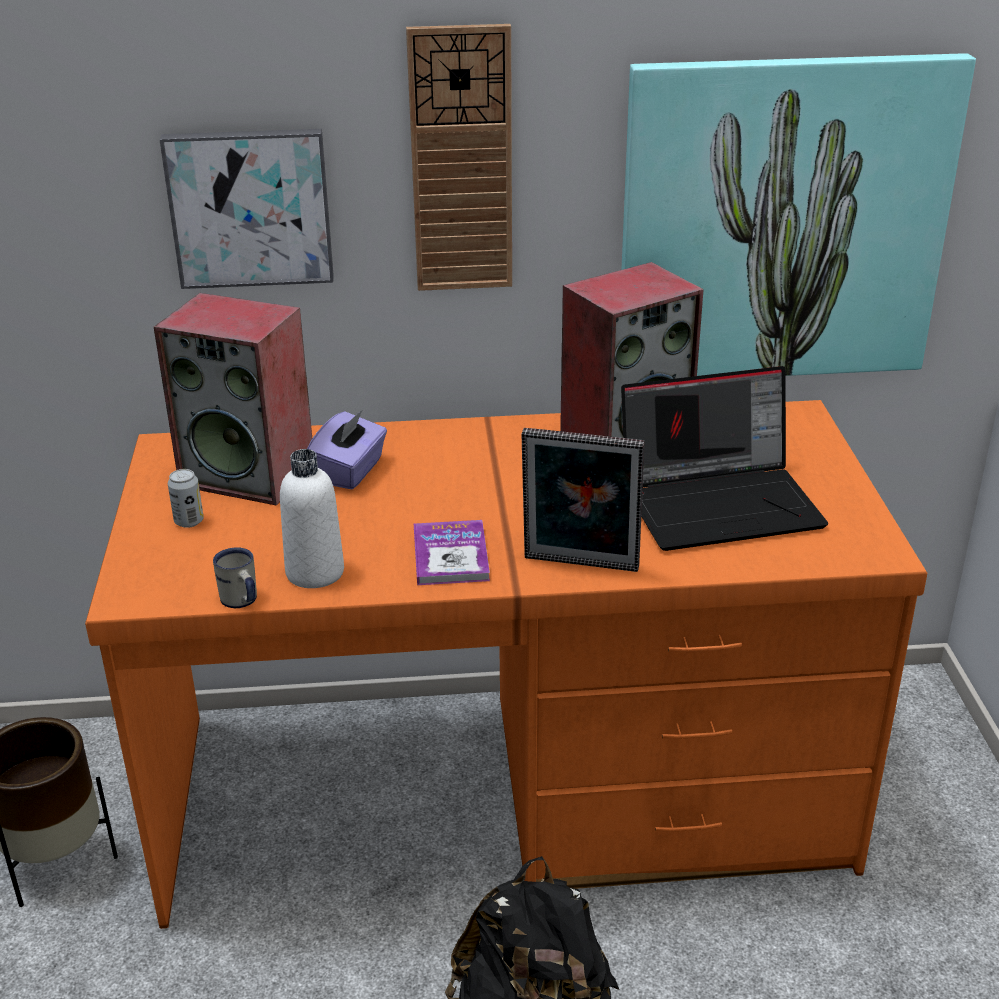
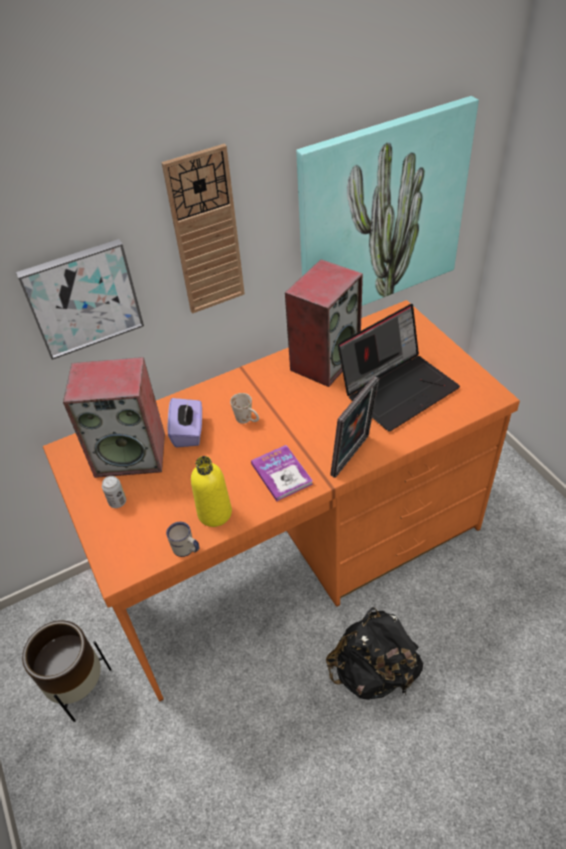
camera: 20 degrees left, 15 degrees up
white bottle [280,449,344,588] -> yellow bottle [191,456,232,527]
picture frame [522,428,644,572] -> picture frame turned 45 degrees counterclockwise [330,376,379,478]
none -> white mug [230,393,259,424]

